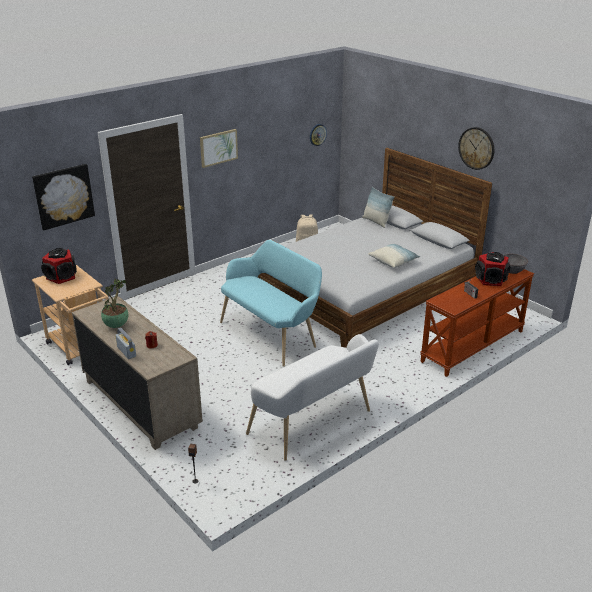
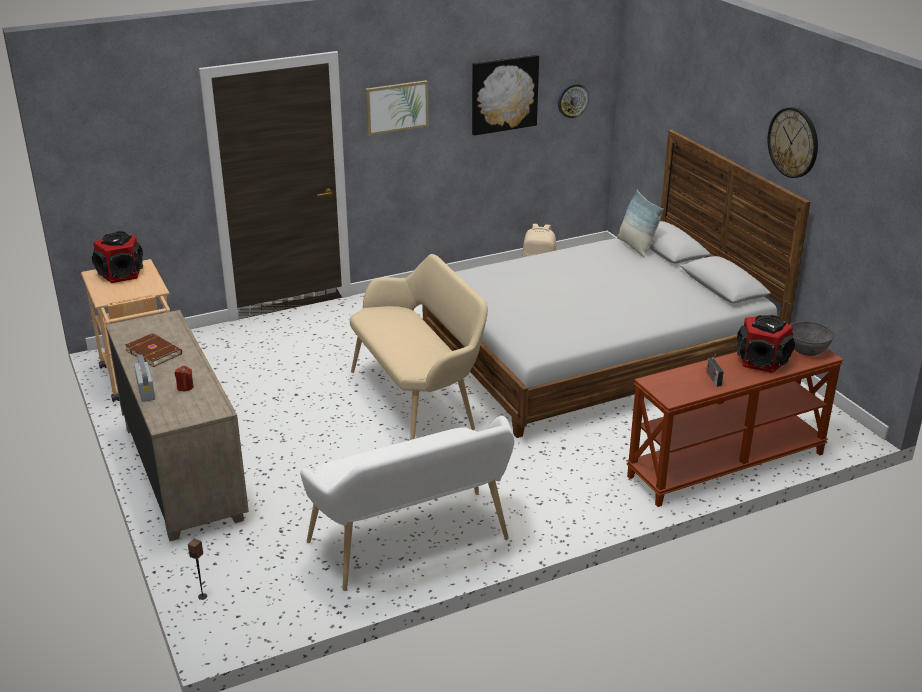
camera: 15 degrees right, 0 degrees up
picture [32,164,95,230] -> picture moved to [472,55,539,136]
potted plant [101,279,128,328] -> brown book [125,333,182,367]
turquoise bench [220,240,322,367] -> beige bench [350,254,488,440]
pillow [368,244,420,268] -> none

